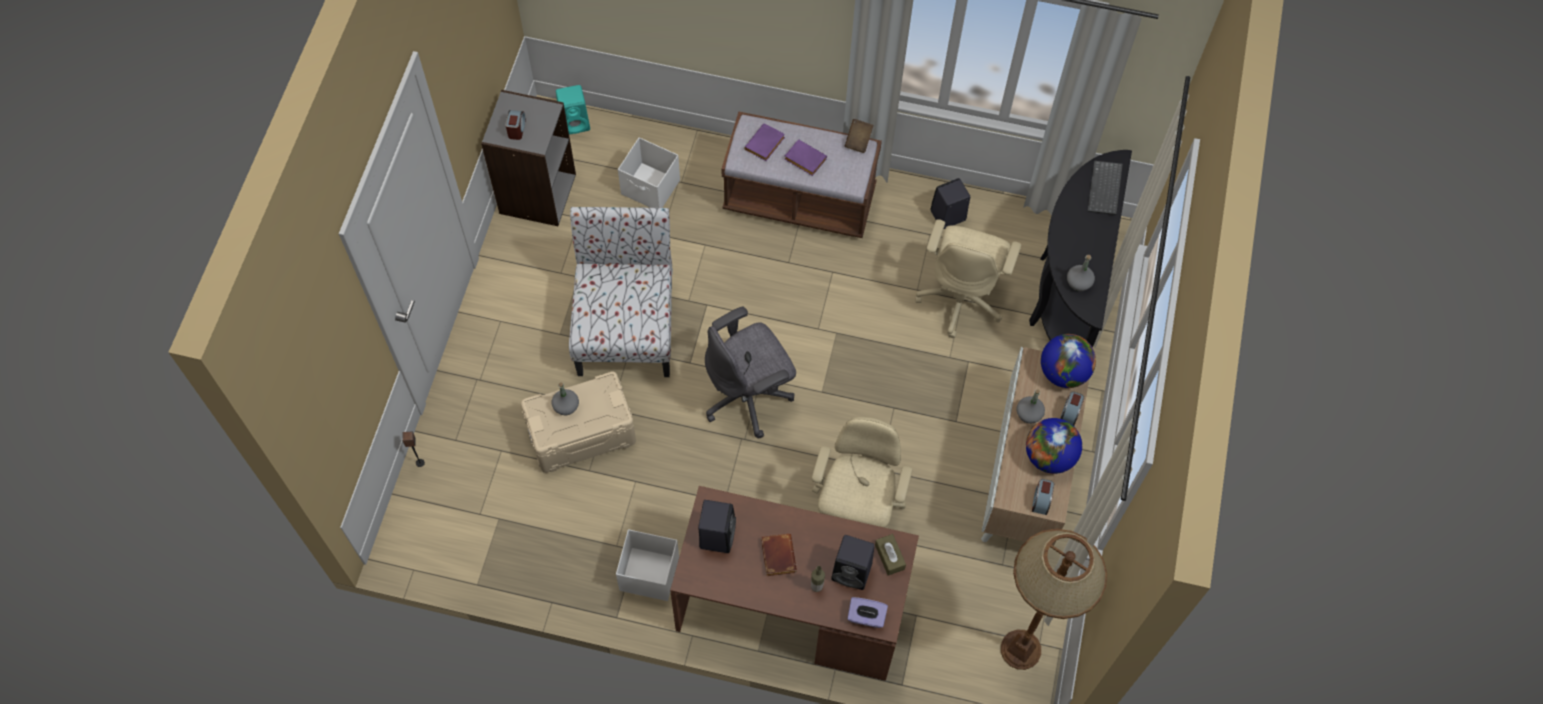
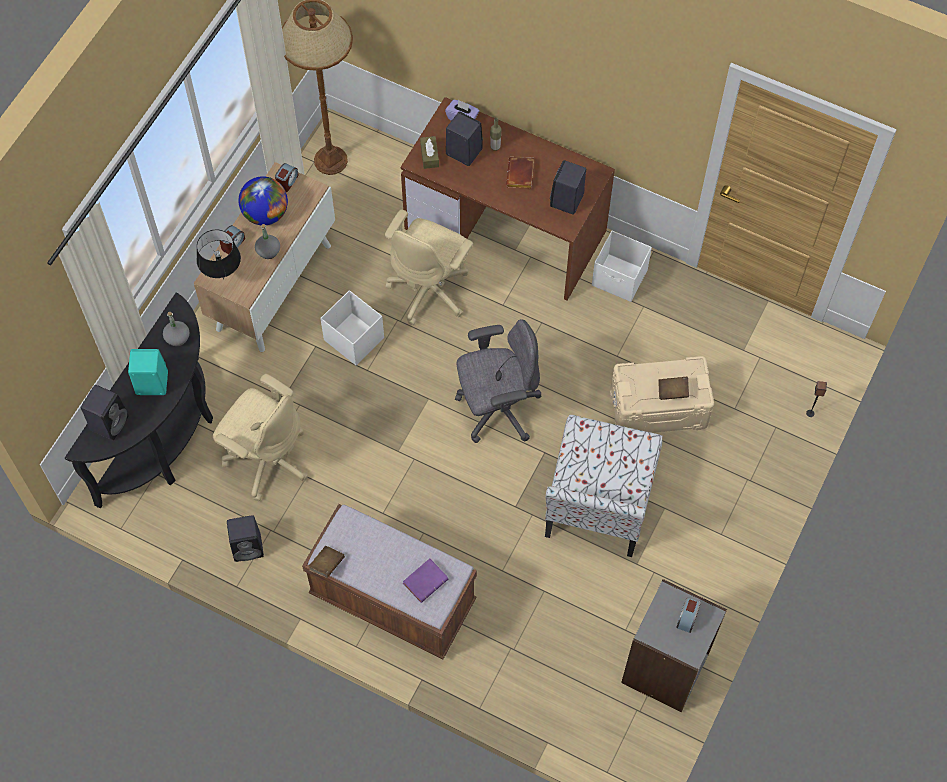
camera: 165 degrees left, 0 degrees up
grey bottle [552,382,579,415] -> brown book [658,377,689,400]
turquoise speaker [556,85,590,135] -> turquoise speaker moved to [128,349,168,395]
white storage box [618,137,680,208] -> white storage box moved to [320,290,384,365]
purple book [784,140,827,176] -> none
beige office chair [915,219,1021,338] -> beige office chair turned 90 degrees clockwise [213,374,308,501]
globe [1041,334,1096,388] -> black table lamp [196,230,241,279]
keyboard [1087,161,1123,215] -> black speaker [81,385,129,440]

